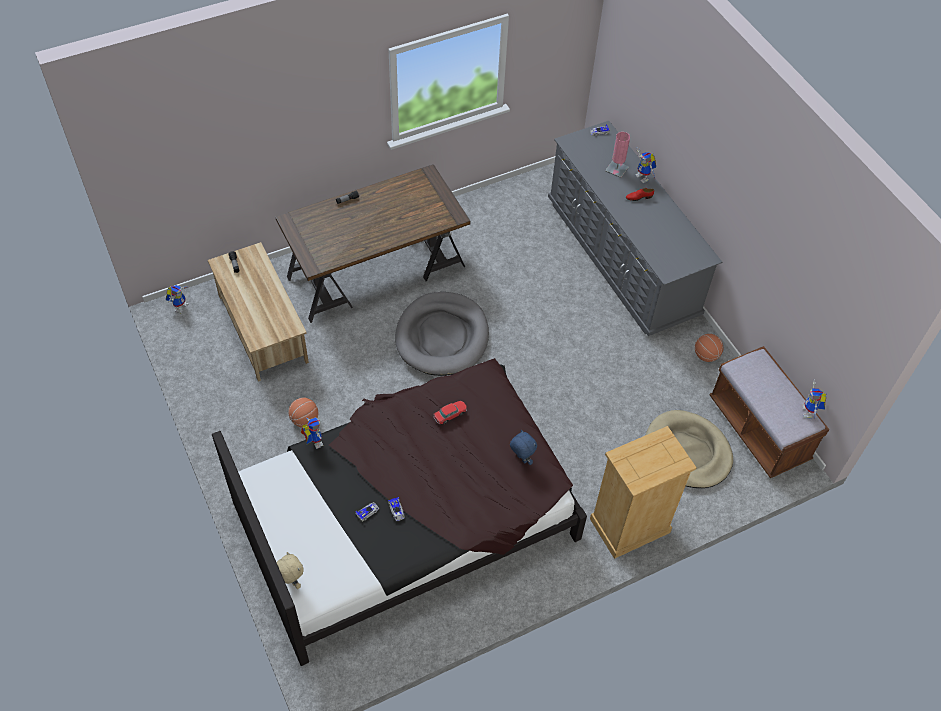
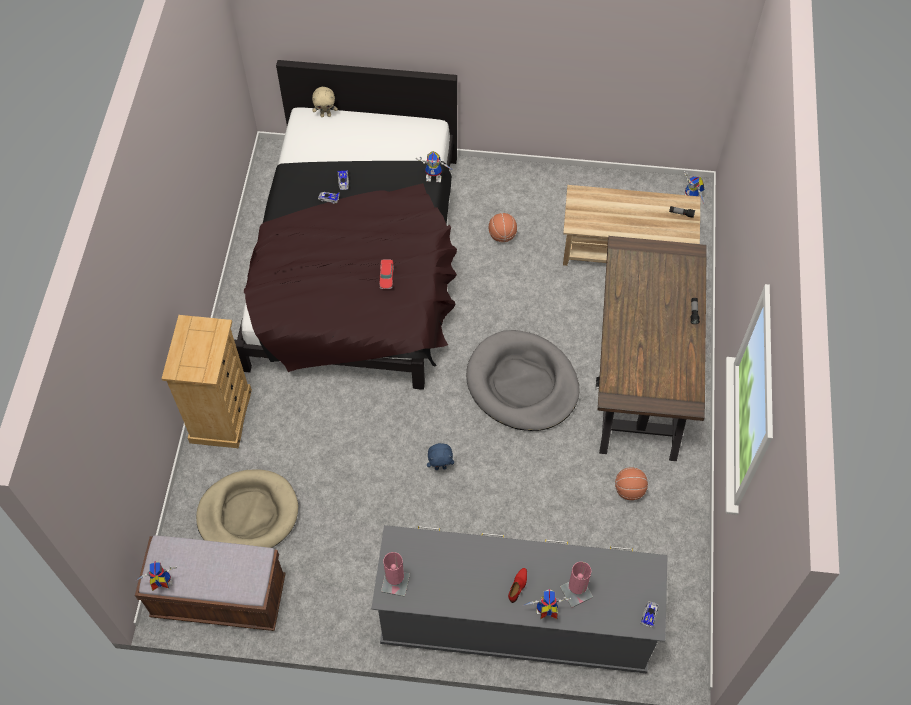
camera: 125 degrees right, 5 degrees up
blue plush toy [510,430,537,465] -> blue plush toy moved to [427,443,454,470]
basketball [695,334,723,362] -> basketball moved to [615,467,648,500]
toy robot [802,379,827,420] -> toy robot turned 45 degrees counterclockwise [137,561,177,591]
none -> pink table lamp [381,552,410,597]

